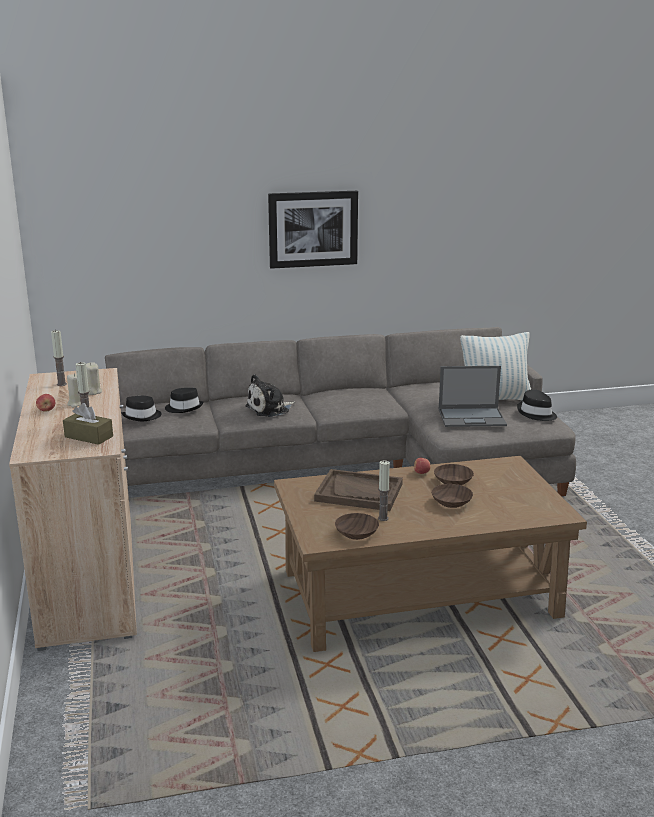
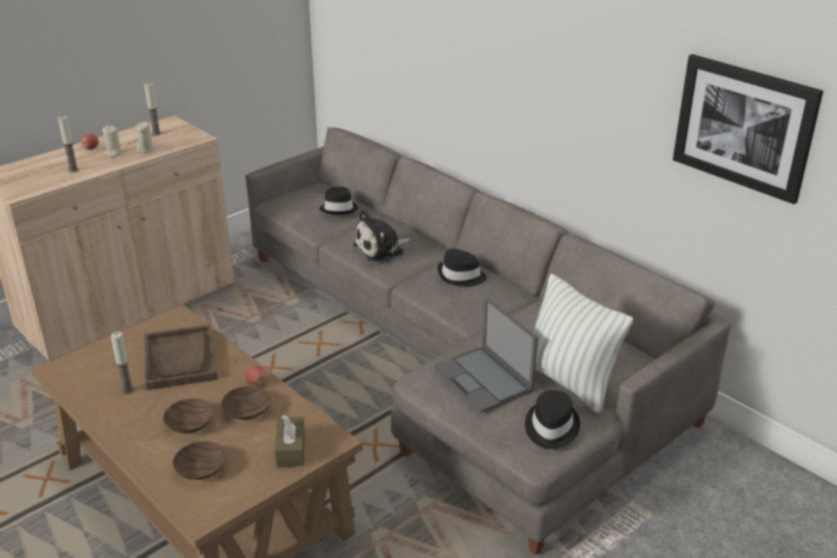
camera: 60 degrees right, 10 degrees up
brown tissue box [63,403,113,445] -> brown tissue box moved to [275,415,305,468]
black hat [121,396,162,421] -> black hat moved to [437,249,487,287]
plush toy [245,374,295,417] -> plush toy turned 60 degrees counterclockwise [353,209,411,262]
picture [268,191,358,269] -> picture moved to [673,54,823,204]
brown bowl [335,513,379,540] -> brown bowl moved to [173,441,227,480]

